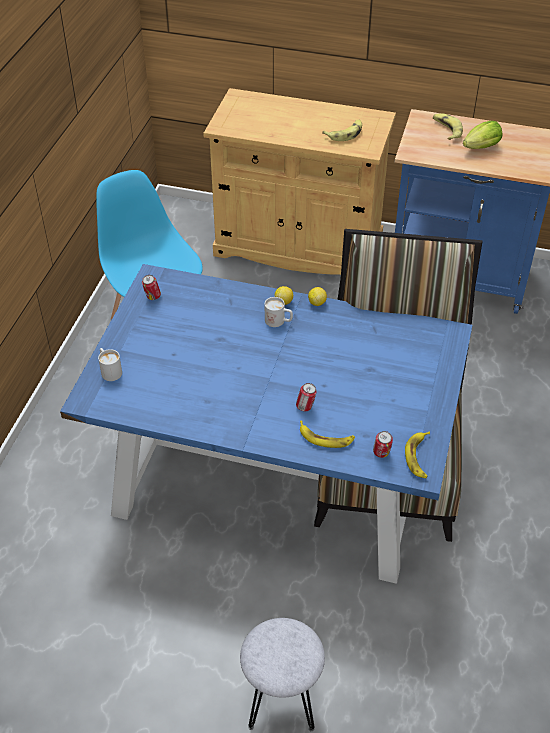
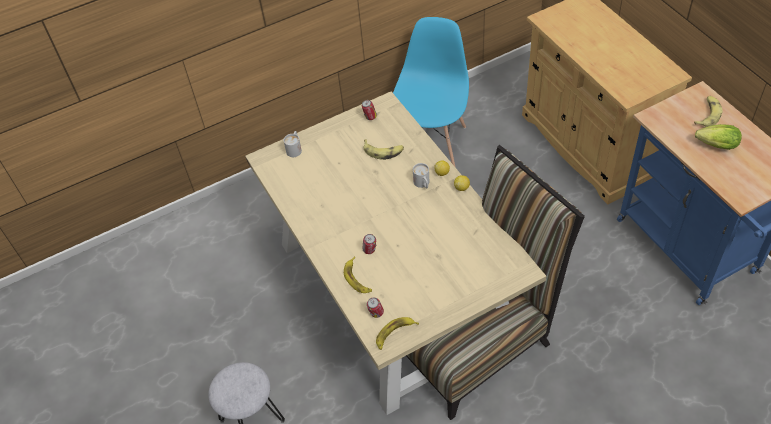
camera: 50 degrees right, 5 degrees up
blue dining table [60,264,473,584] -> beige dining table [245,91,546,415]
banana [322,120,362,141] -> banana moved to [364,139,404,160]

